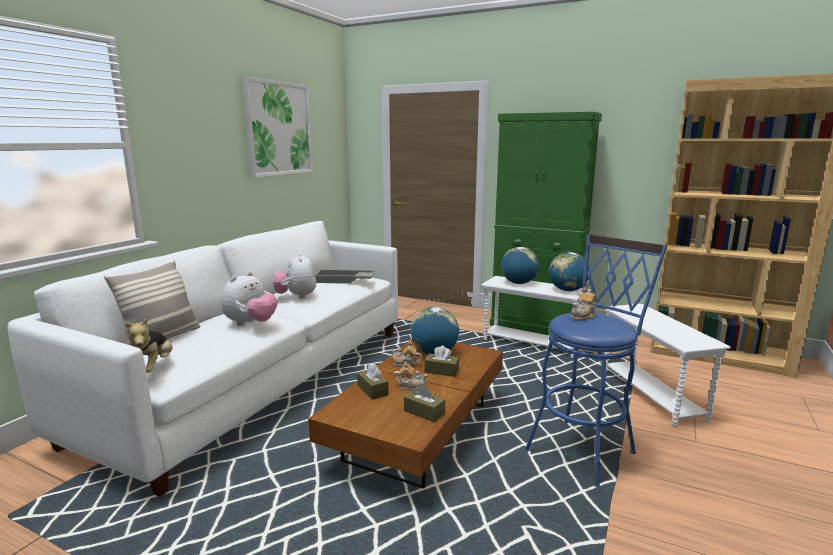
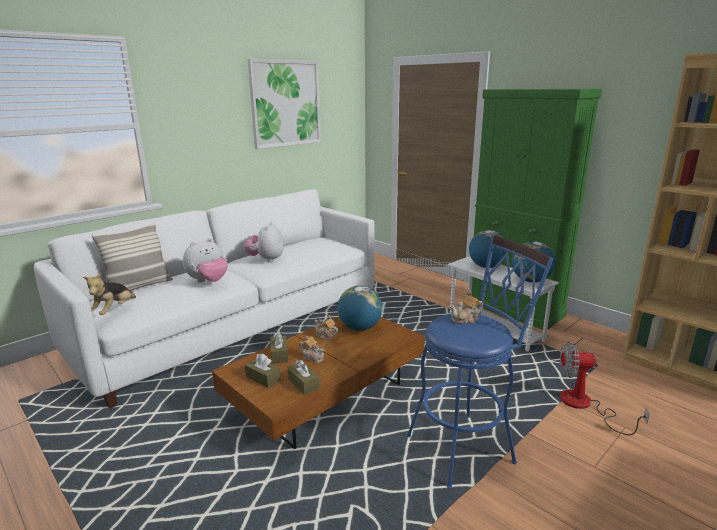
camera: 20 degrees right, 5 degrees up
grey tray [314,269,375,284] -> none
brown tissue box [424,346,459,377] -> brown tissue box moved to [245,353,281,388]
white side table [604,304,731,427] -> fan [560,341,650,435]

